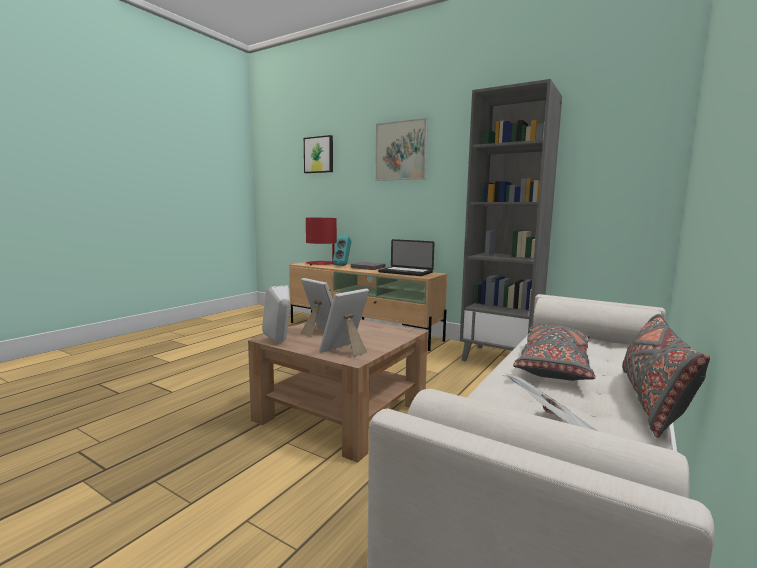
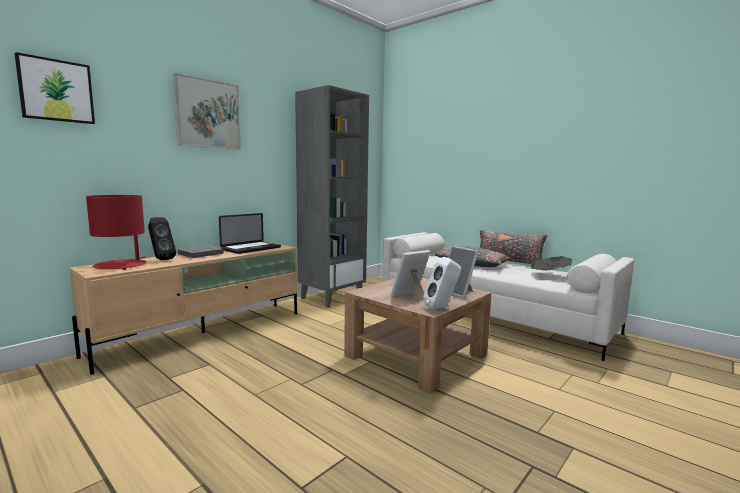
camera: 80 degrees left, 0 degrees up
turquoise speaker [333,235,351,266] -> black speaker [148,217,176,260]

